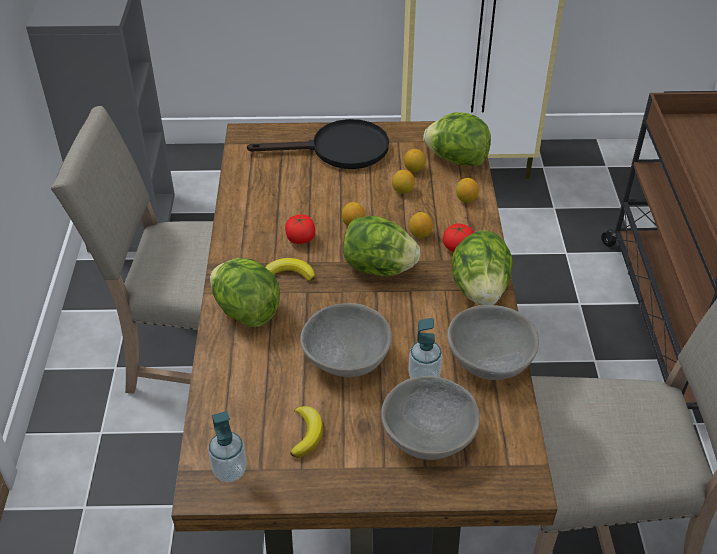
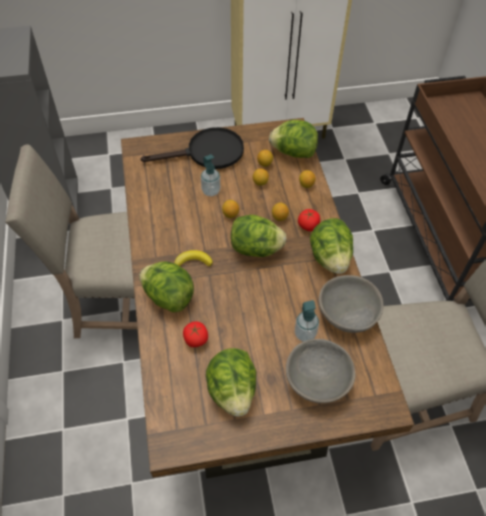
camera: 10 degrees left, 10 degrees up
soap dispenser [208,411,246,482] -> soap dispenser moved to [201,154,220,196]
tomato [285,214,315,244] -> tomato moved to [183,321,208,347]
banana [290,406,323,458] -> lettuce [206,348,256,417]
grey bowl [300,303,392,377] -> none

